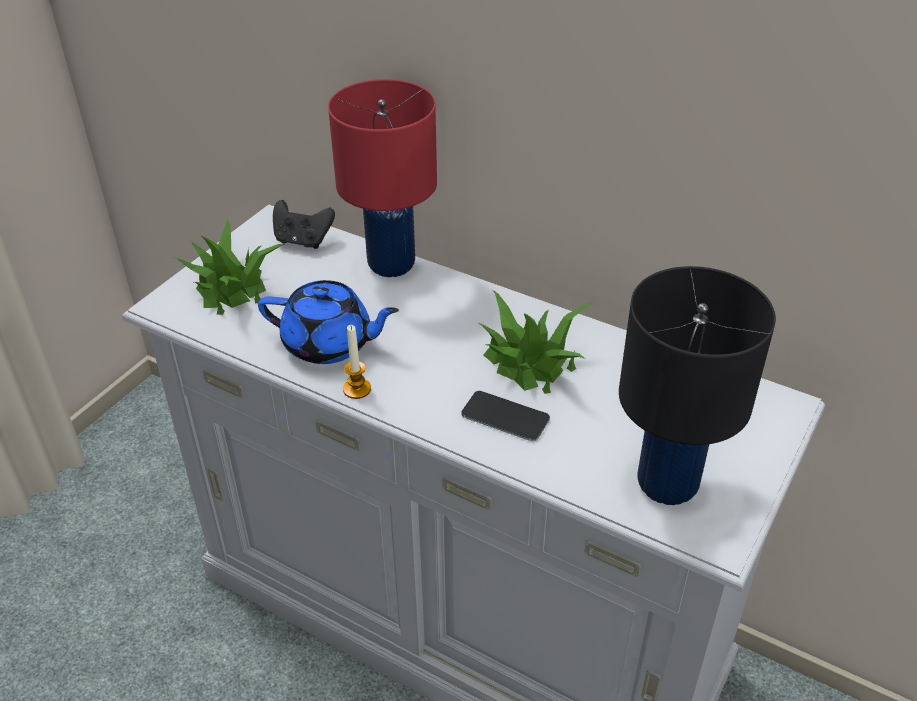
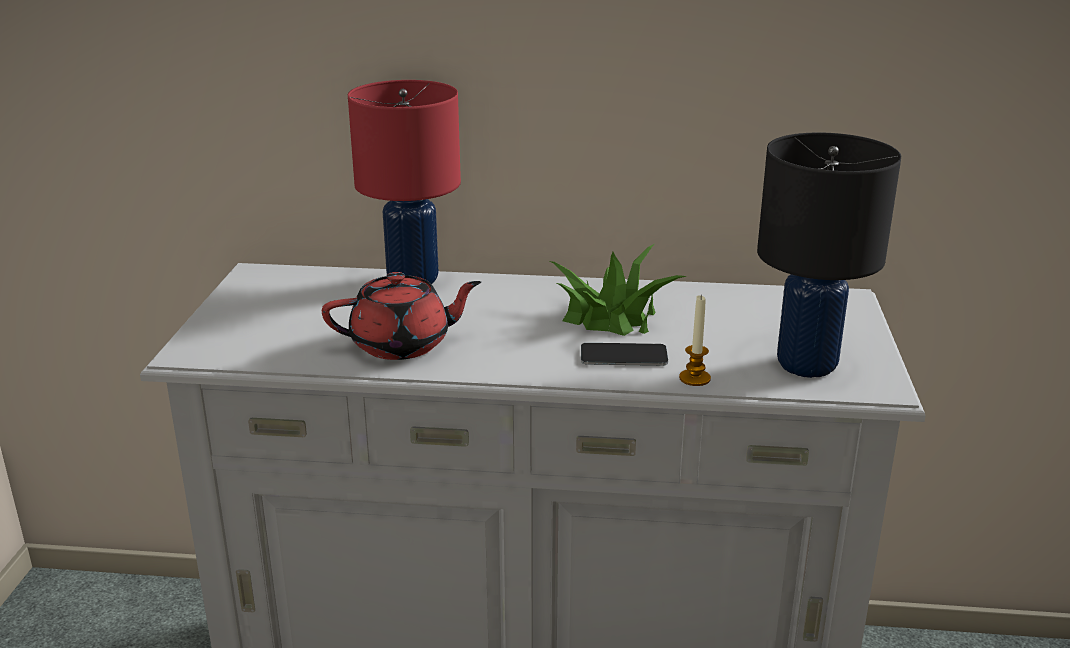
camera: 25 degrees left, 15 degrees down
potted plant [173,219,284,315] -> none
blue teapot [258,280,399,364] -> red teapot [322,272,481,360]
black game controller [273,200,335,249] -> none
candle [343,325,371,399] -> candle moved to [679,294,711,386]

